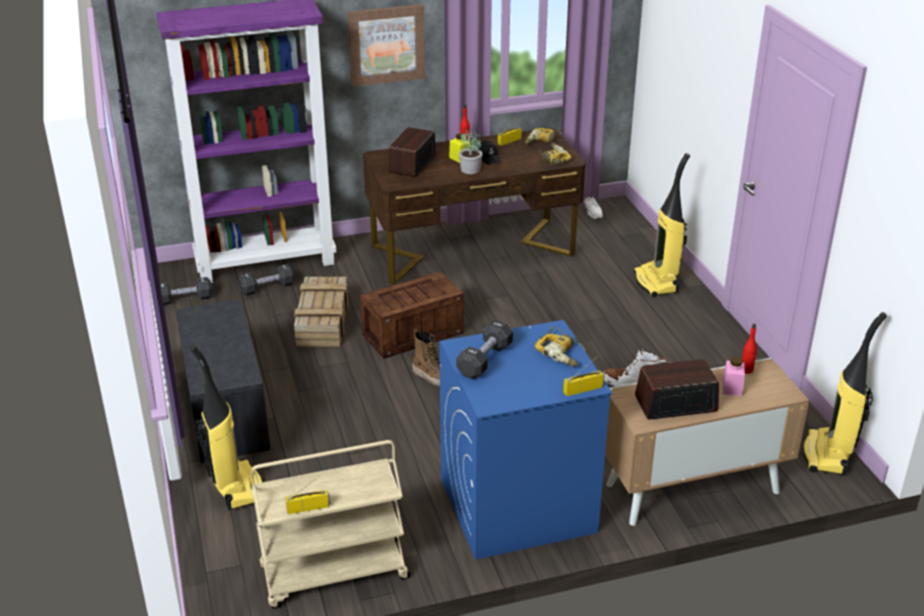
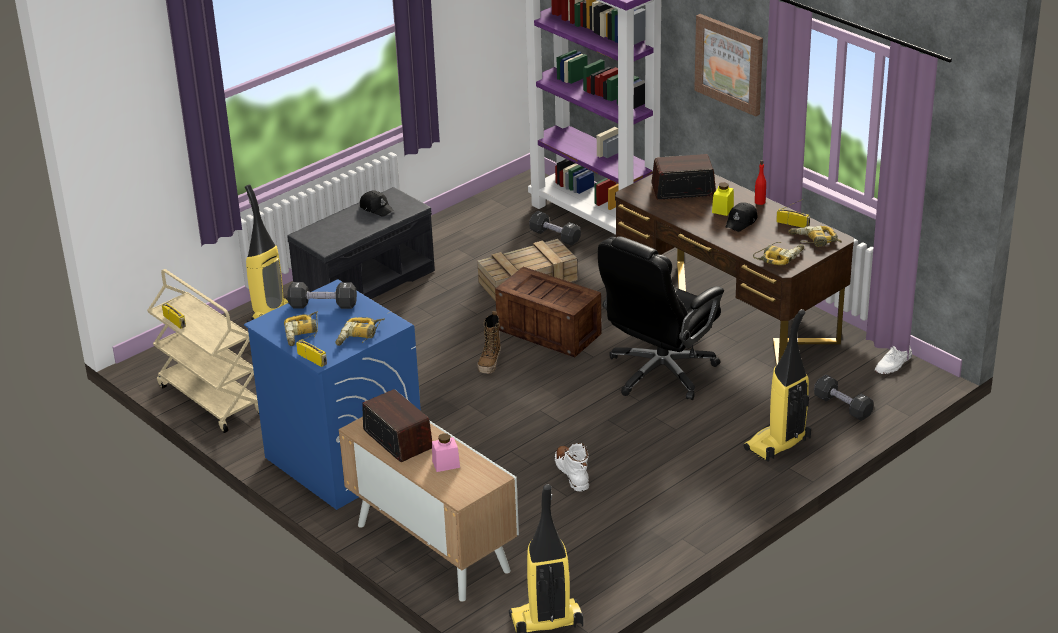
camera: 65 degrees right, 0 degrees up
black dumbbell [160,277,213,305] -> black dumbbell moved to [814,375,873,421]
potted plant [459,128,483,174] -> none
red bottle [742,323,757,373] -> none
none -> power drill [284,311,318,346]
none -> black cap [360,190,394,217]
none -> black office chair [598,236,724,400]

